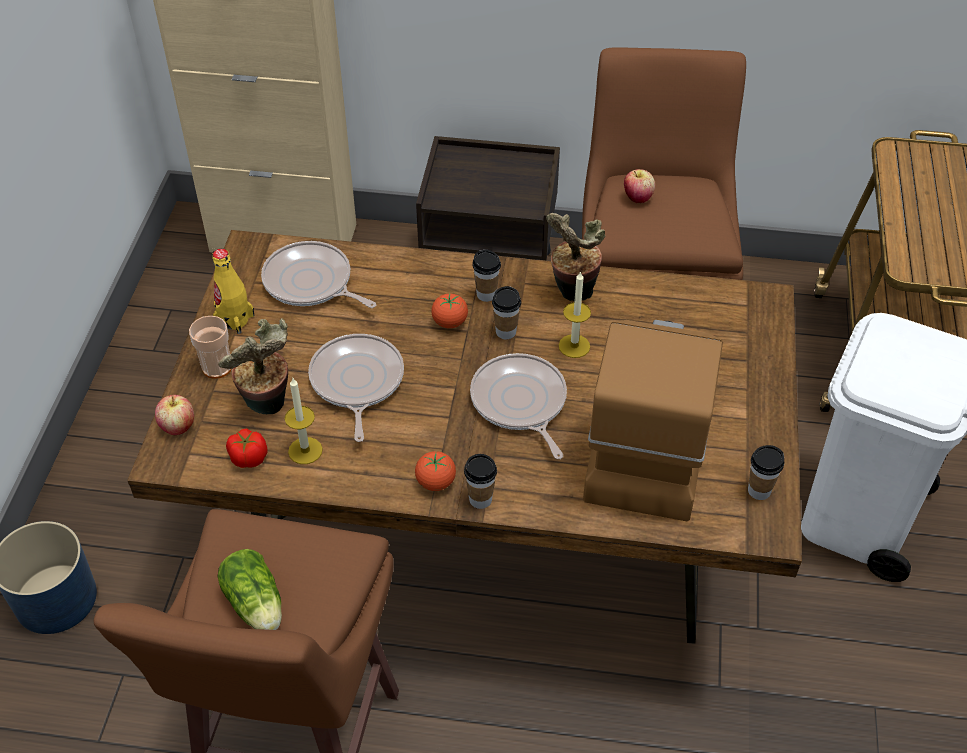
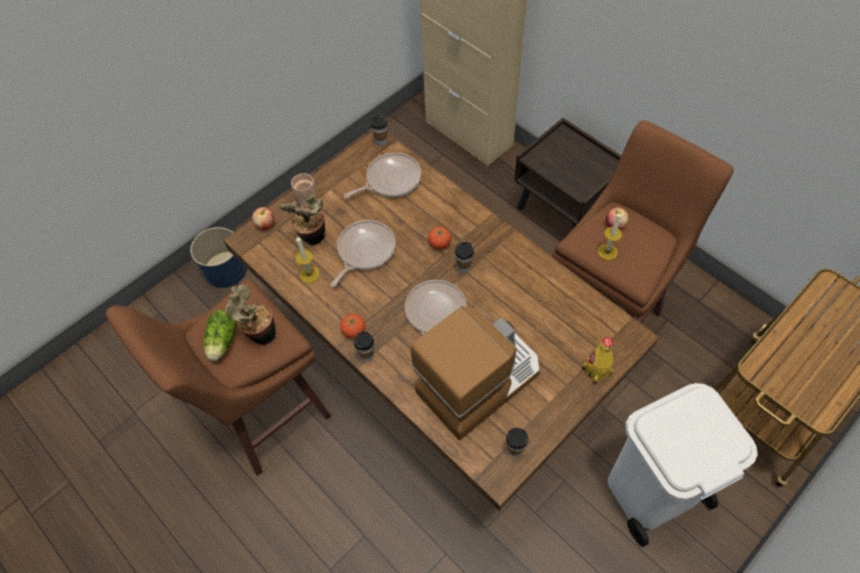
camera: 40 degrees right, 10 degrees up
yellow bottle [212,249,254,334] -> yellow bottle moved to [582,337,614,384]
tomato [226,428,268,468] -> none
frying pan [261,241,377,308] -> frying pan turned 75 degrees clockwise [344,153,421,198]
cup [472,250,501,302] -> cup moved to [371,114,388,146]
potted plant [546,213,606,301] -> potted plant moved to [225,285,276,345]
candle [559,271,591,358] -> candle moved to [598,212,622,260]

